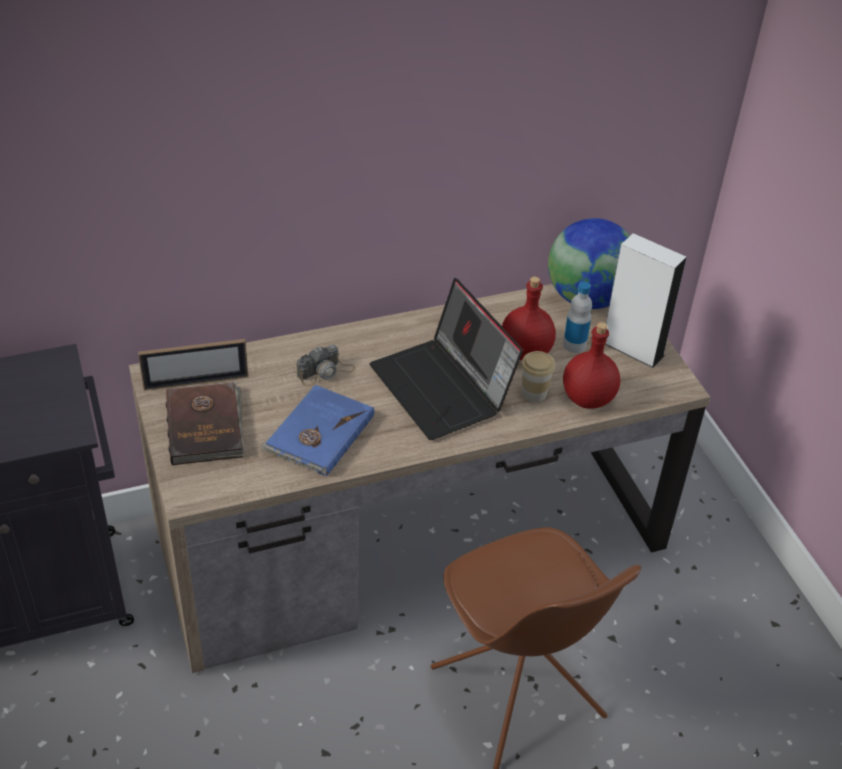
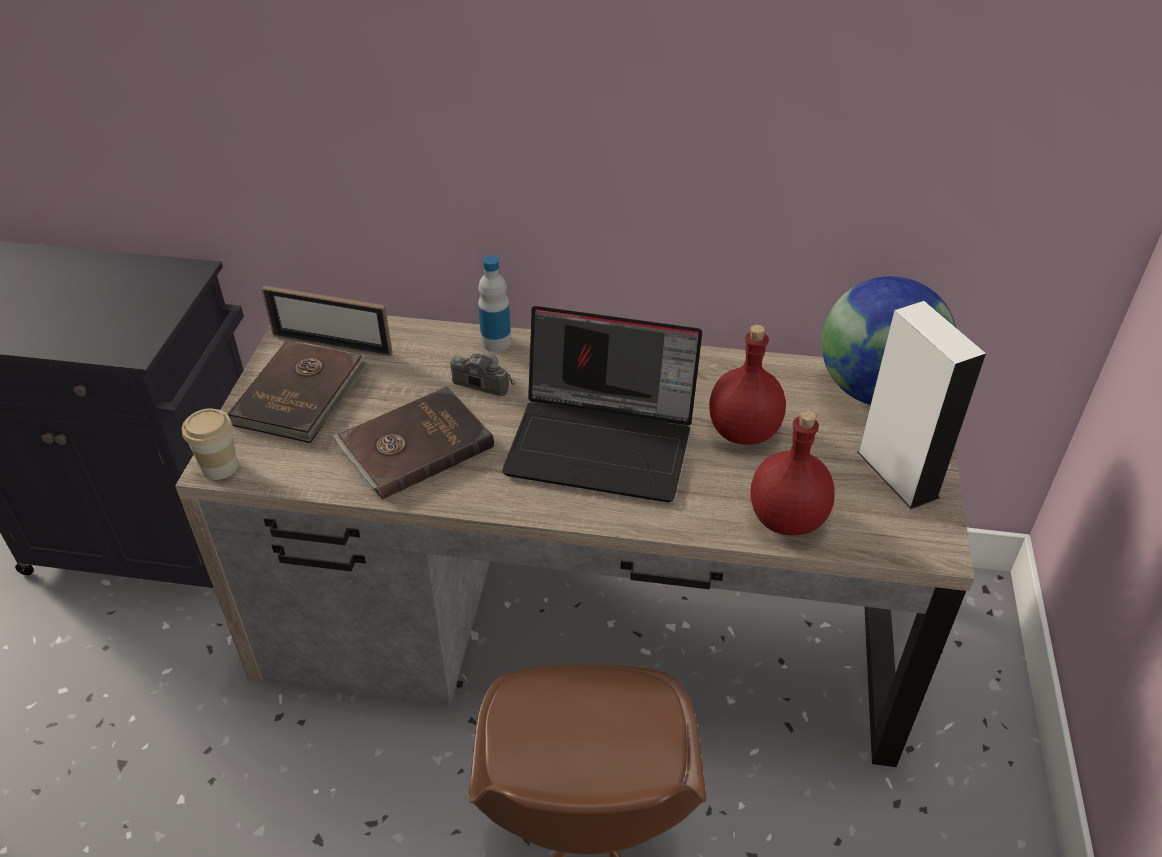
camera: 30 degrees right, 0 degrees up
blue book [260,385,374,477] -> brown book [333,387,494,500]
camera [297,345,355,387] -> camera turned 150 degrees counterclockwise [450,352,515,396]
laptop [369,278,523,440] -> laptop turned 75 degrees counterclockwise [502,306,702,502]
cup [521,351,556,402] -> cup moved to [182,408,238,480]
bottle [563,282,592,353] -> bottle moved to [478,255,511,352]

